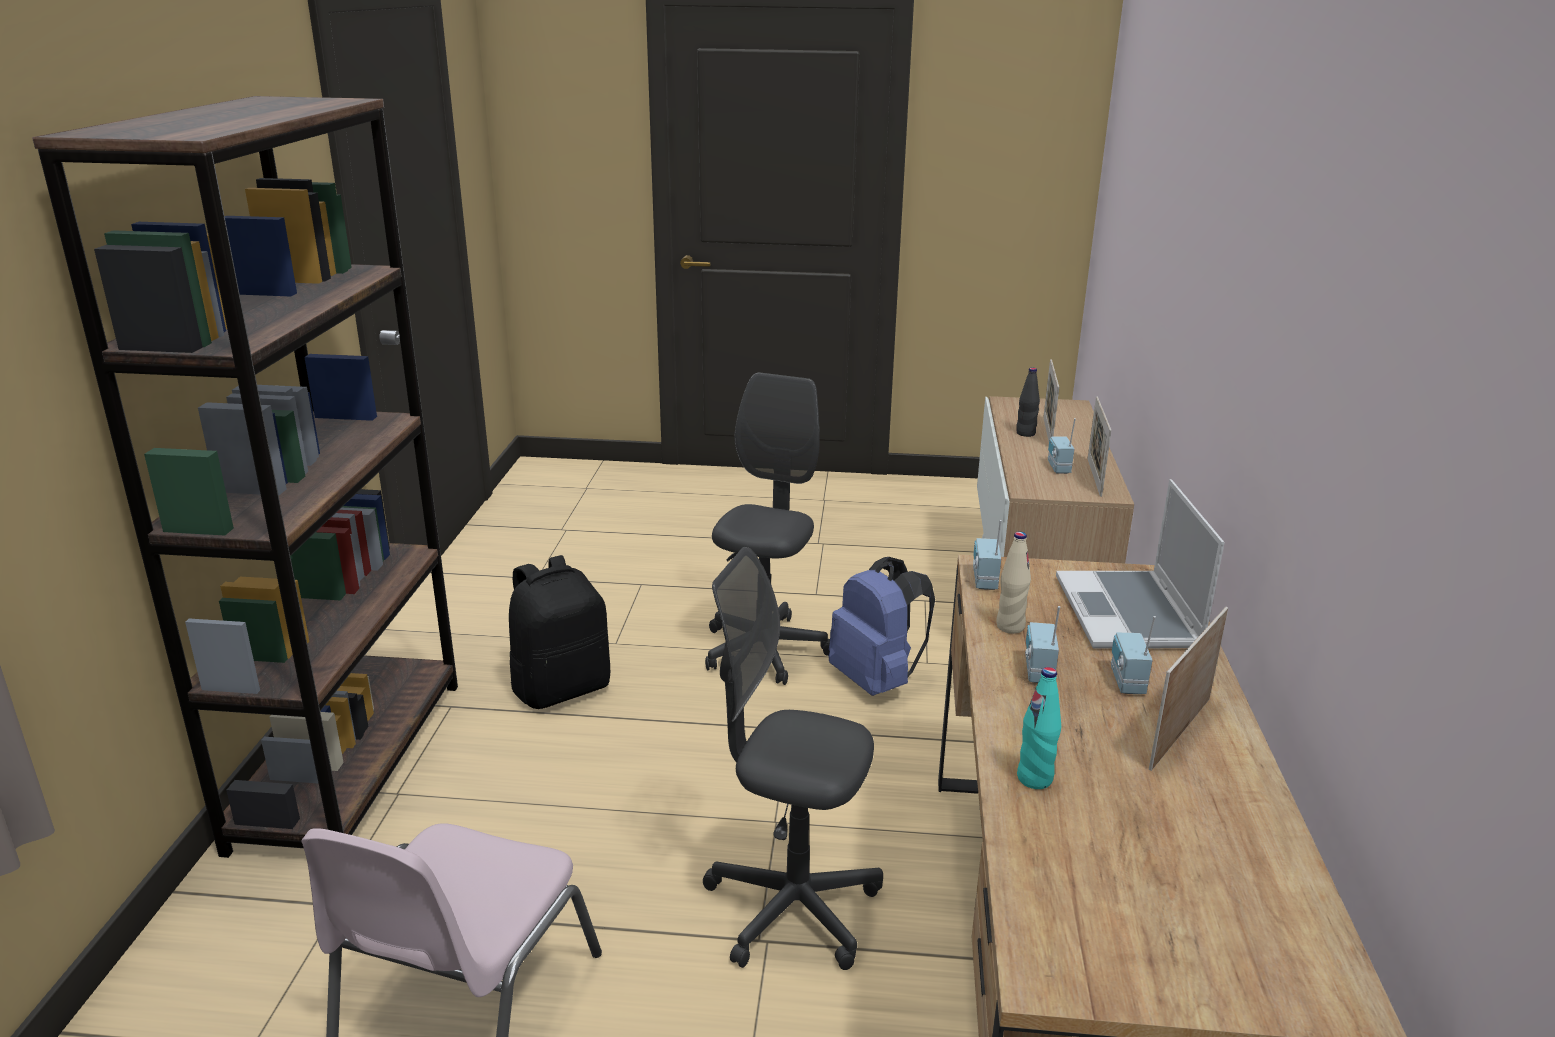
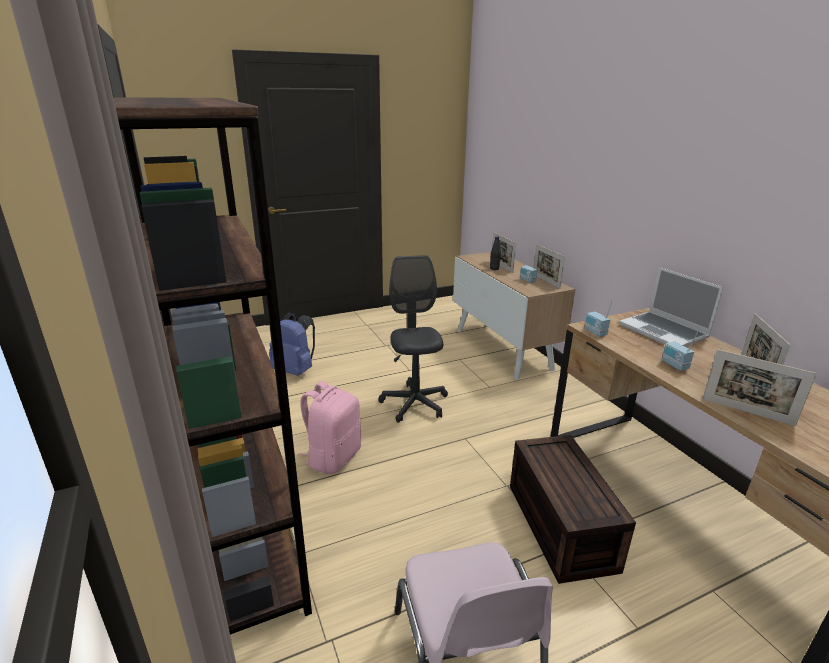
camera: 30 degrees left, 0 degrees up
black backpack [509,555,610,709] -> pink backpack [299,381,361,474]
grey office chair [703,547,883,970] -> brown storage box [510,435,636,584]
blue backpack [829,557,935,696] -> blue backpack moved to [269,312,315,376]
beige bottle [996,532,1031,634] -> none
turquoise bottle [1017,667,1061,789] -> picture frame [703,349,817,426]
radio [1111,616,1156,694] -> none

